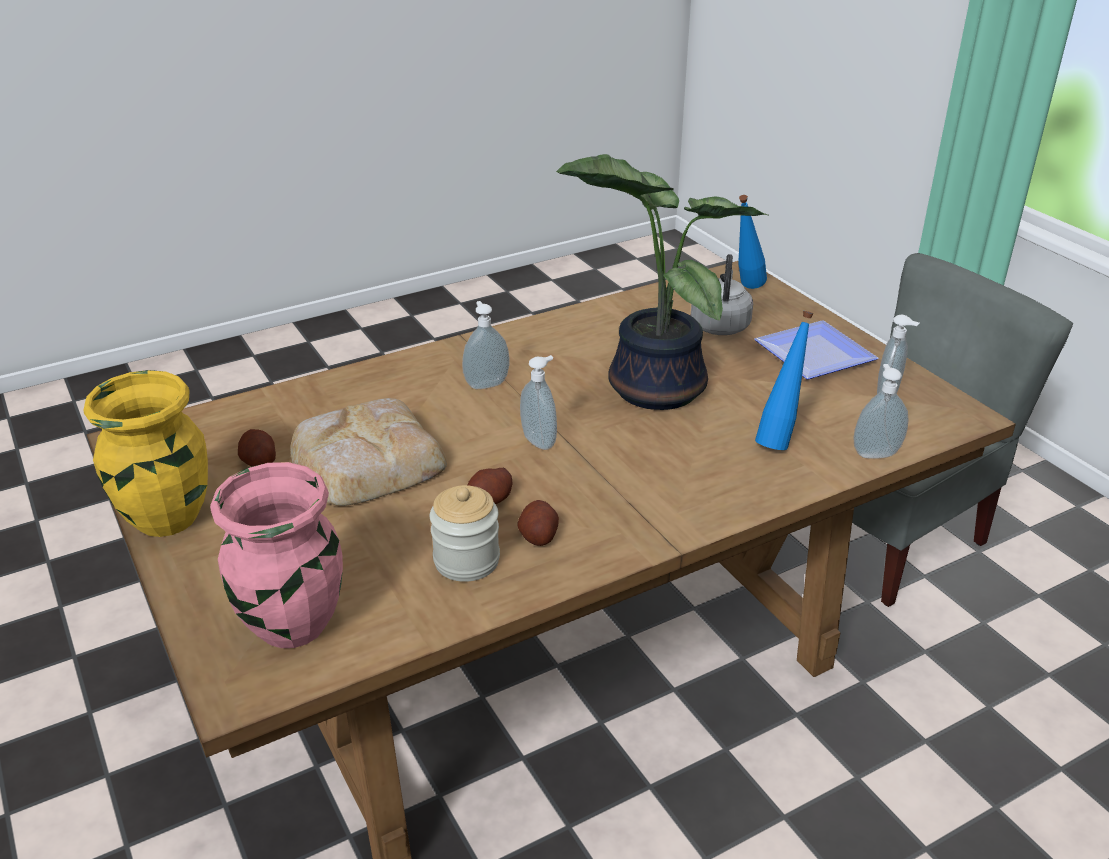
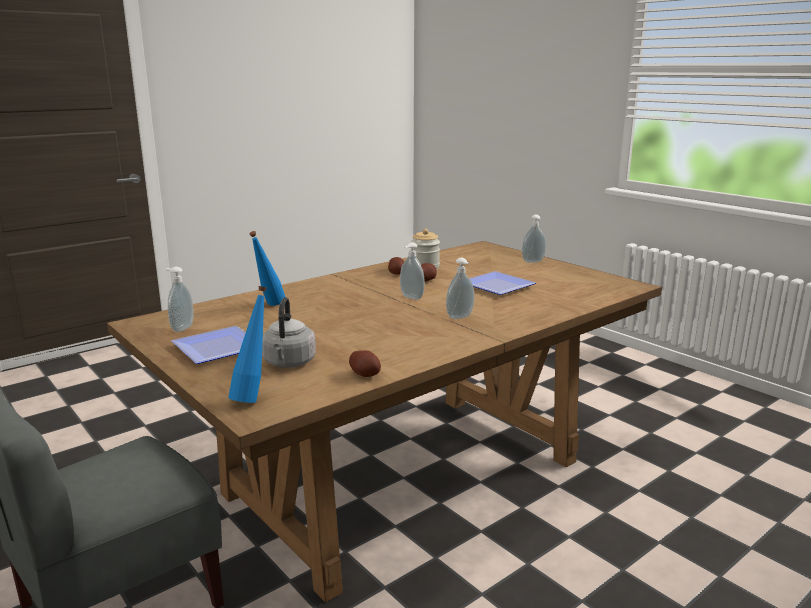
camera: 170 degrees right, 15 degrees down
yellow vase [84,370,208,537] -> none
pink vase [210,462,343,648] -> none
potato [238,429,276,466] -> potato moved to [349,350,381,377]
bread [290,398,447,506] -> plate [470,271,536,295]
potted plant [556,154,768,410] -> none
soap dispenser [853,364,909,459] -> soap dispenser moved to [522,215,546,263]

